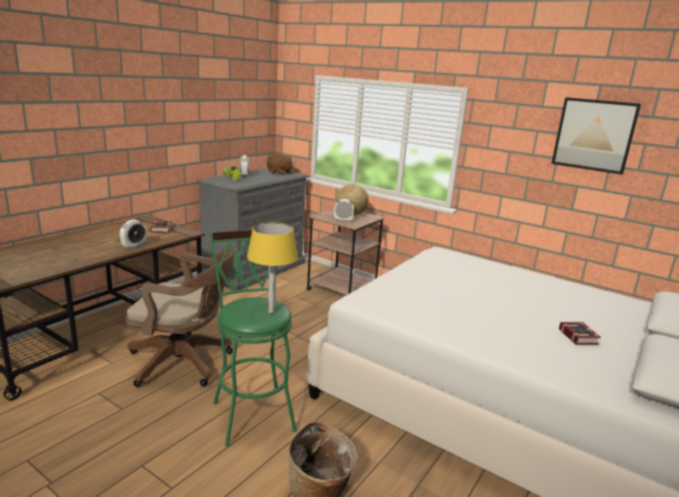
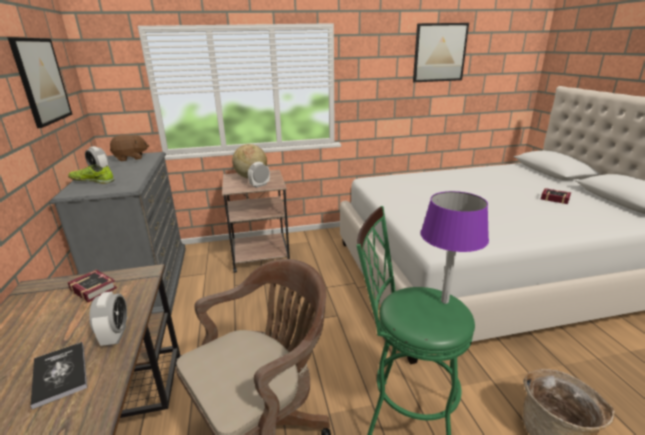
camera: 45 degrees left, 5 degrees up
yellow table lamp [247,222,298,314] -> purple table lamp [421,191,489,304]
none -> picture [8,37,72,128]
none -> book [31,342,87,409]

